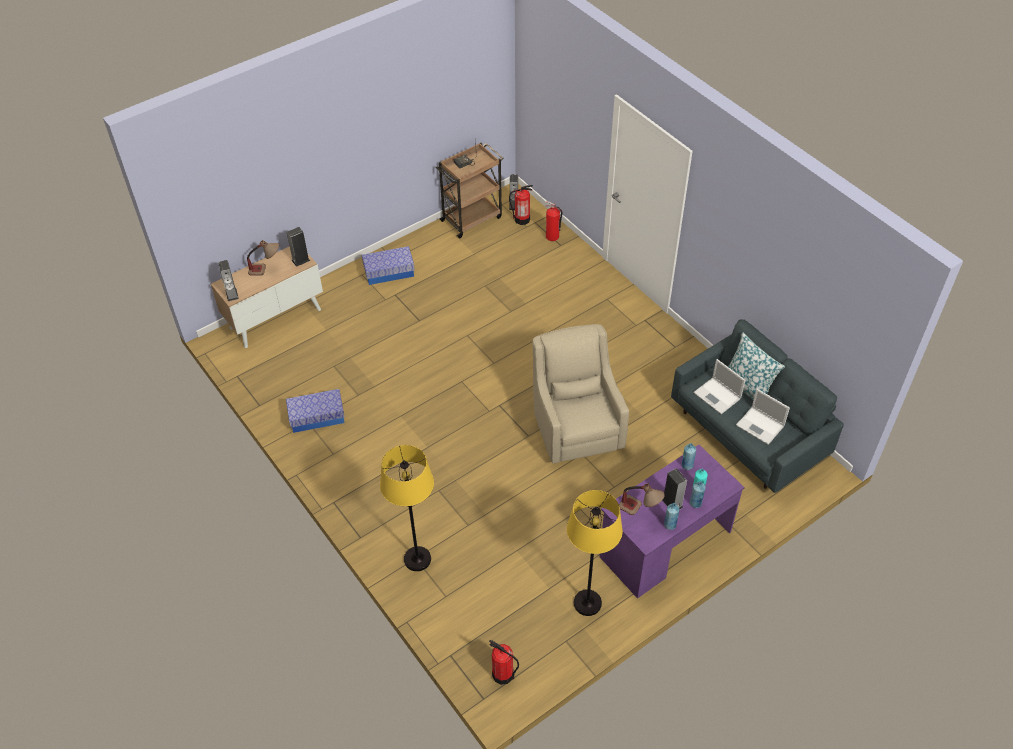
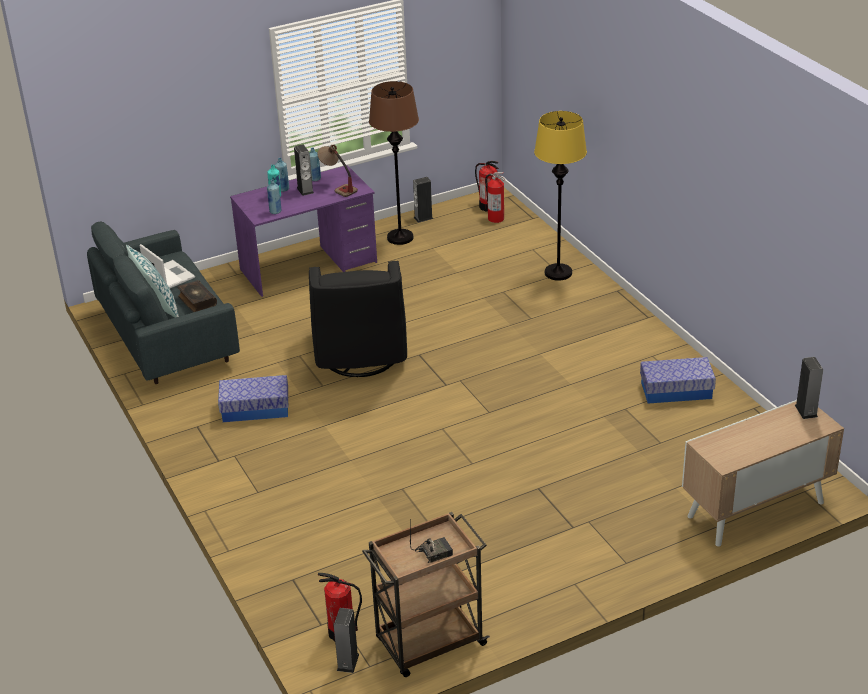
camera: 170 degrees left, 15 degrees down
table lamp [247,240,279,276] -> none
speaker [287,227,310,267] -> speaker moved to [413,177,433,223]
storage box [362,246,415,285] -> storage box moved to [218,375,288,422]
beige armchair [532,324,629,464] -> black armchair [309,261,407,377]
fire extinguisher [545,201,562,241] -> fire extinguisher moved to [485,172,505,223]
yellow floor lamp [567,490,623,616] -> brown floor lamp [369,81,419,245]
laptop [693,359,746,414] -> book [177,280,217,312]

